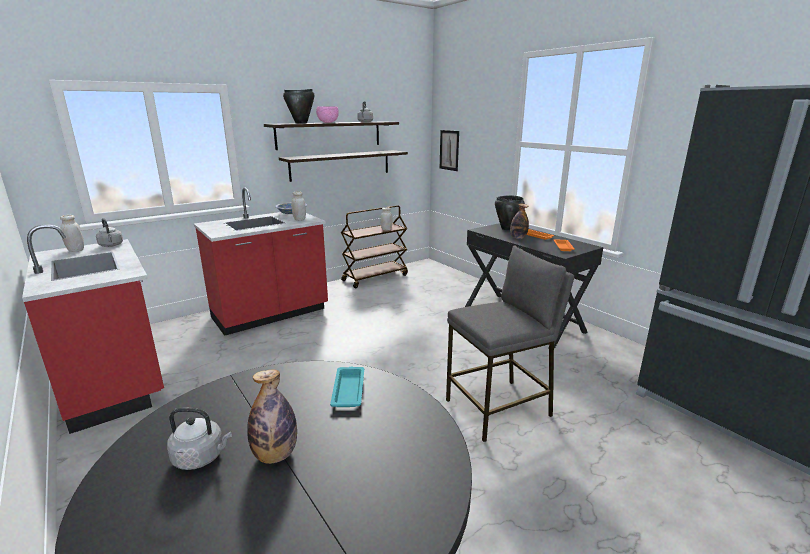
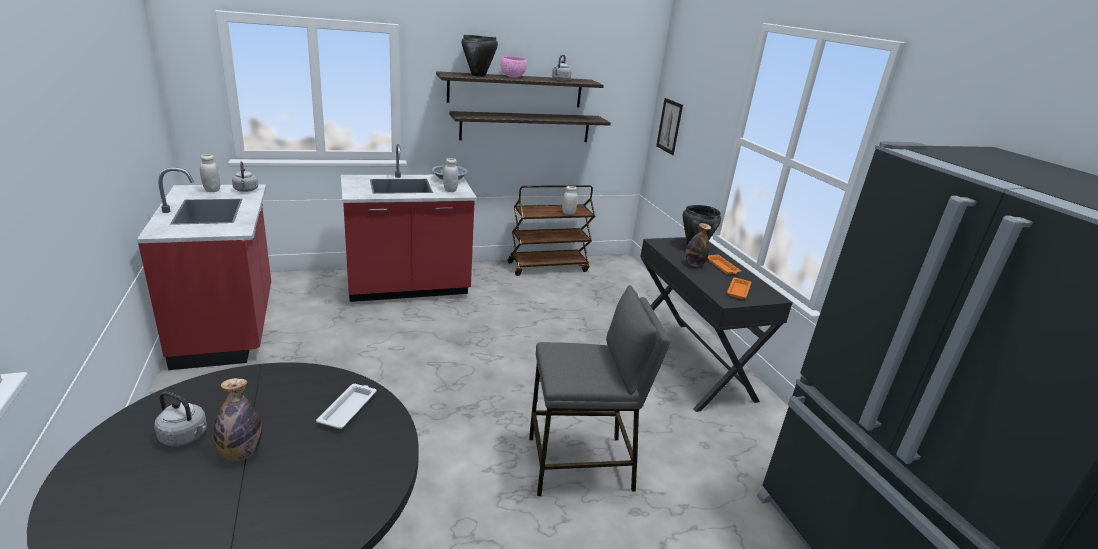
camera: 15 degrees right, 5 degrees up
turquoise tray [330,367,364,407] -> white tray [316,384,376,429]

